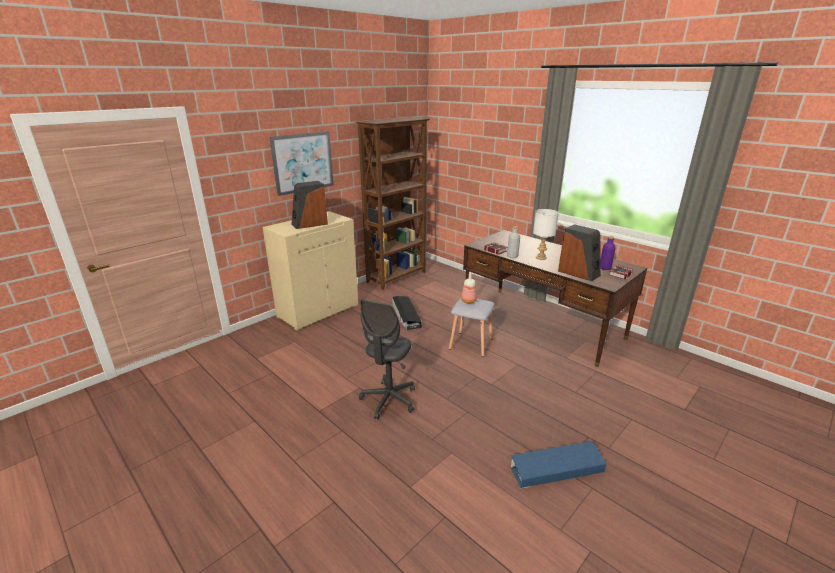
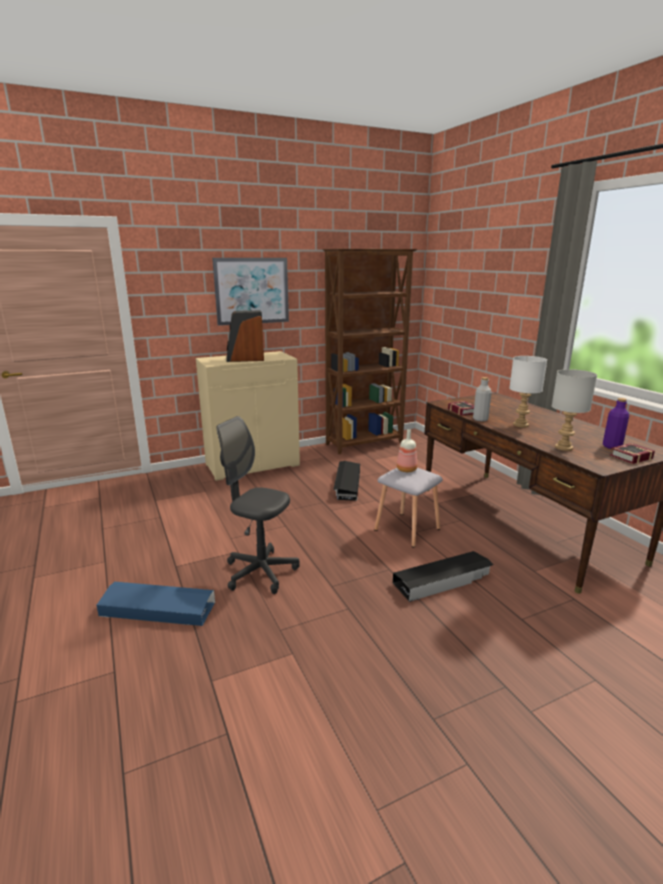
camera: 20 degrees right, 5 degrees down
grey office chair [359,300,415,419] -> grey office chair turned 75 degrees clockwise [216,416,300,594]
blue storage box [510,441,606,488] -> blue storage box moved to [97,582,215,626]
speaker [558,224,601,281] -> grey table lamp [552,369,597,451]
none -> black storage box [393,551,494,602]

